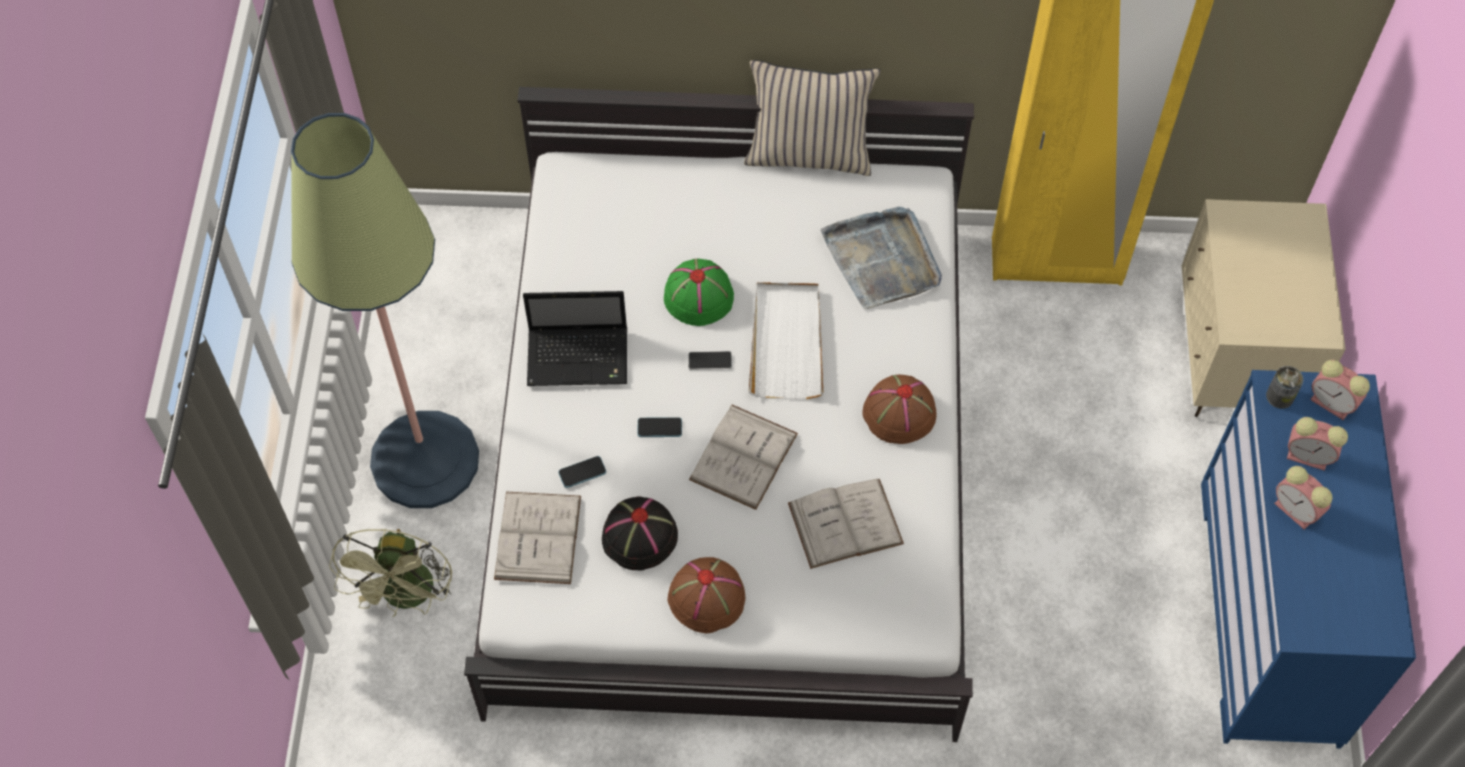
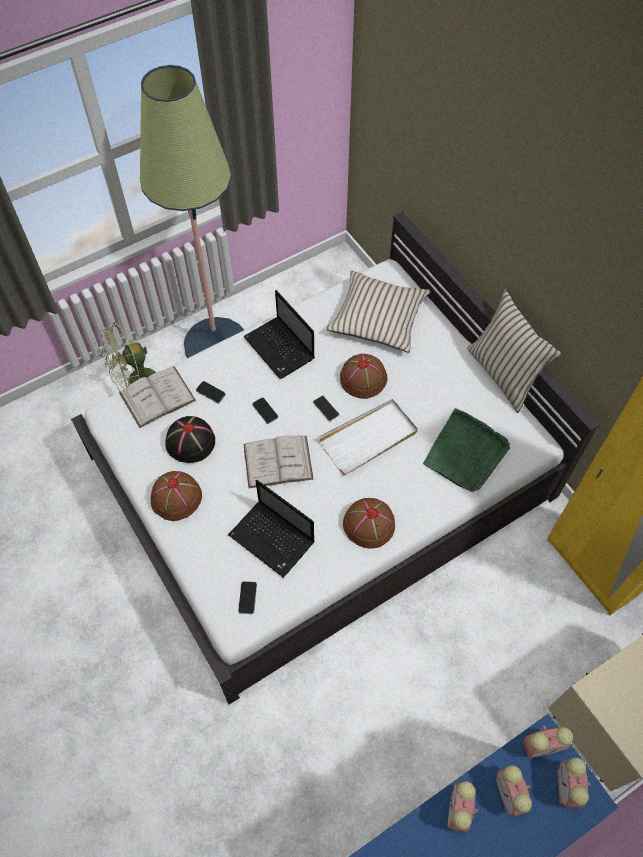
camera: 55 degrees right, 0 degrees up
green hat [664,259,734,326] -> brown hat [340,354,388,399]
white book [788,479,904,569] -> laptop [228,480,314,578]
grey tray [820,207,942,309] -> green tray [423,408,510,492]
can [1266,366,1303,409] -> alarm clock [524,726,573,759]
none -> phone [238,581,257,614]
none -> beige pillow [326,271,431,353]

